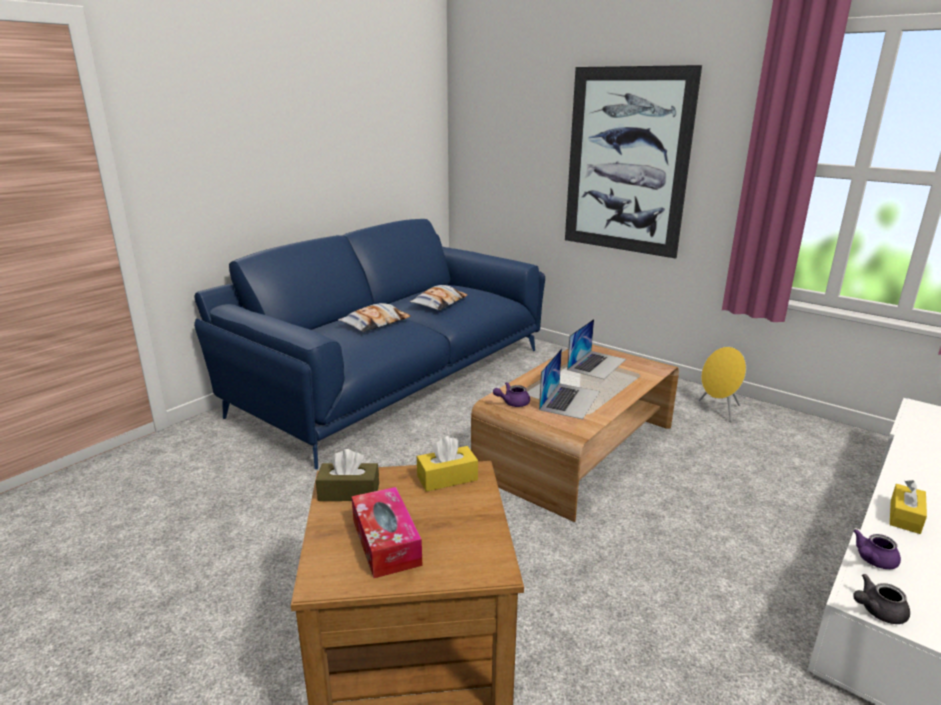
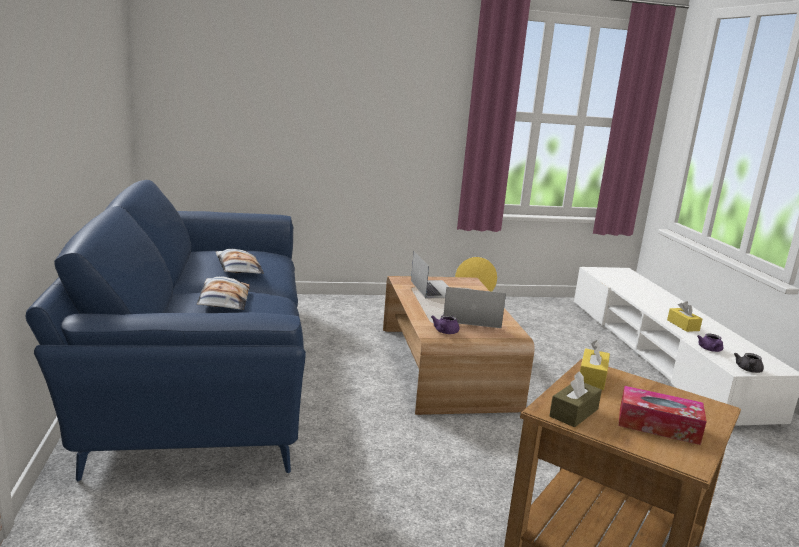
camera: 50 degrees left, 5 degrees down
laptop [539,348,600,419] -> laptop turned 60 degrees counterclockwise [444,287,506,328]
picture [565,65,702,259] -> none

